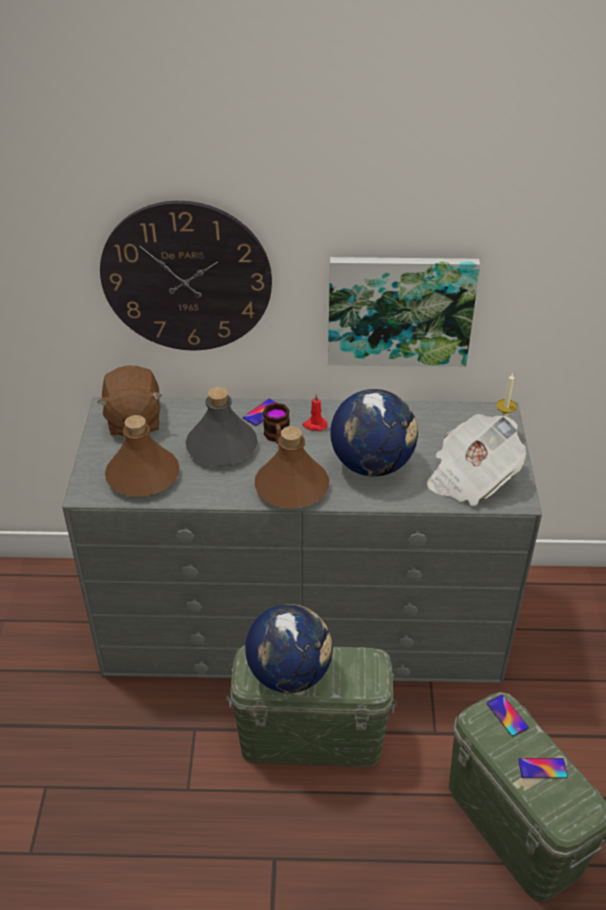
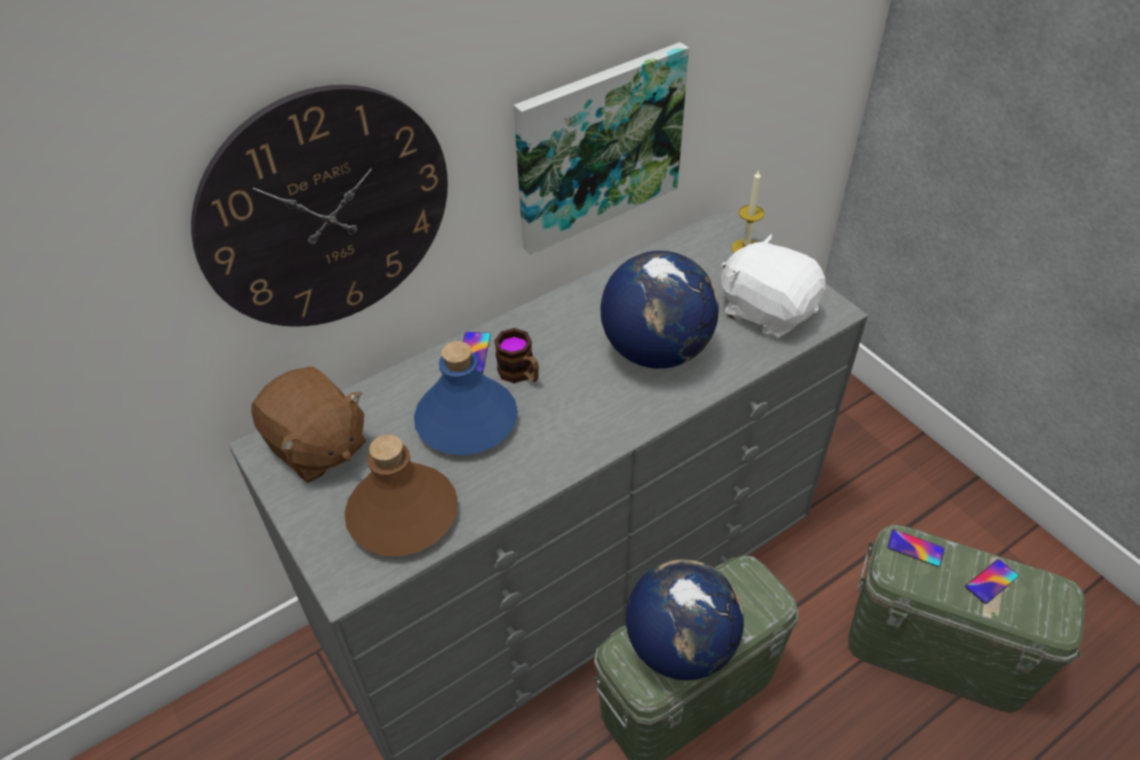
camera: 35 degrees left, 5 degrees up
grey bottle [186,387,258,466] -> blue bottle [414,341,518,455]
brown bottle [255,426,329,508] -> none
red candle [302,394,327,431] -> none
newspaper [427,414,526,506] -> white plush toy [721,234,825,339]

